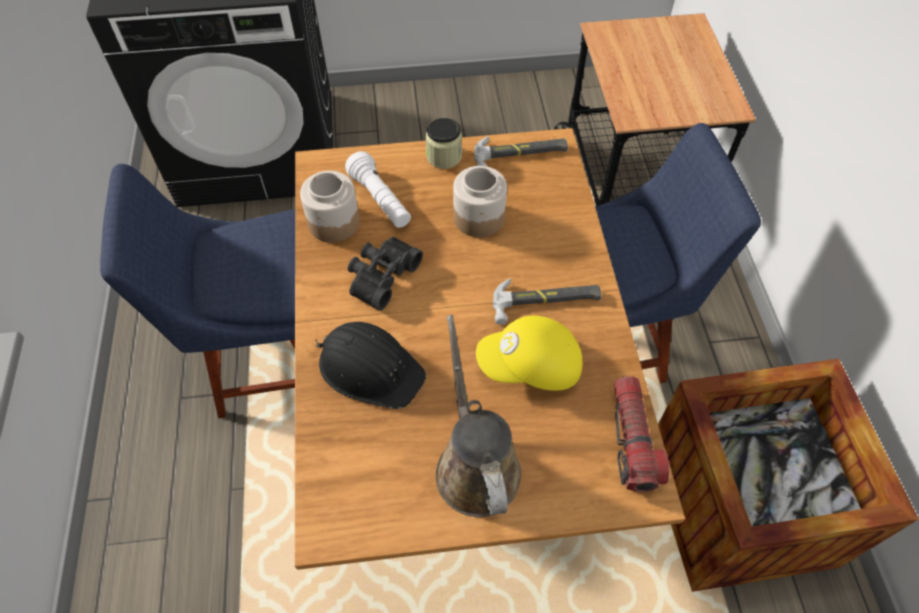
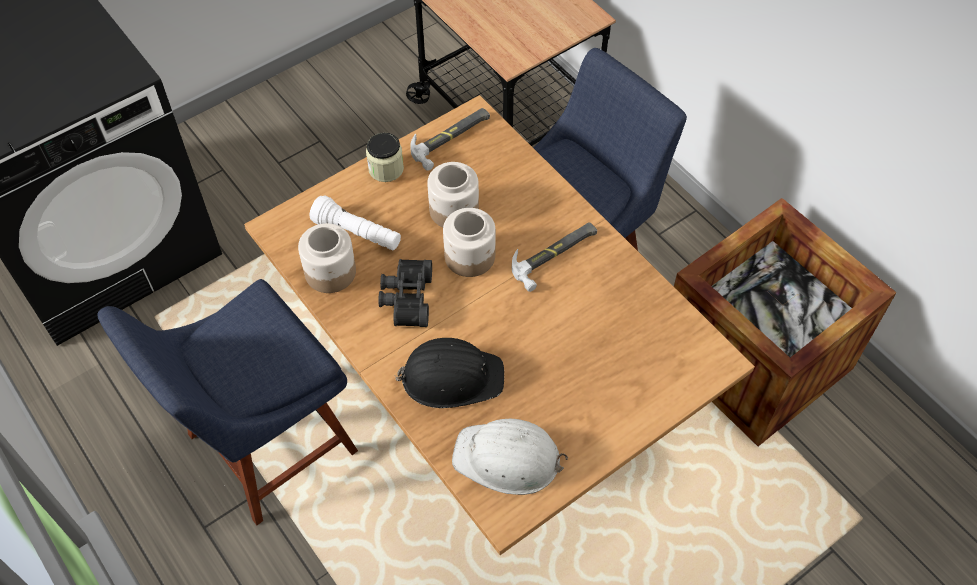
camera: 30 degrees left, 0 degrees up
brown watering can [436,315,521,517] -> none
yellow cap [476,315,582,391] -> none
flashlight [614,376,670,492] -> none
none -> jar [443,208,496,277]
none -> white hard hat [452,419,568,495]

